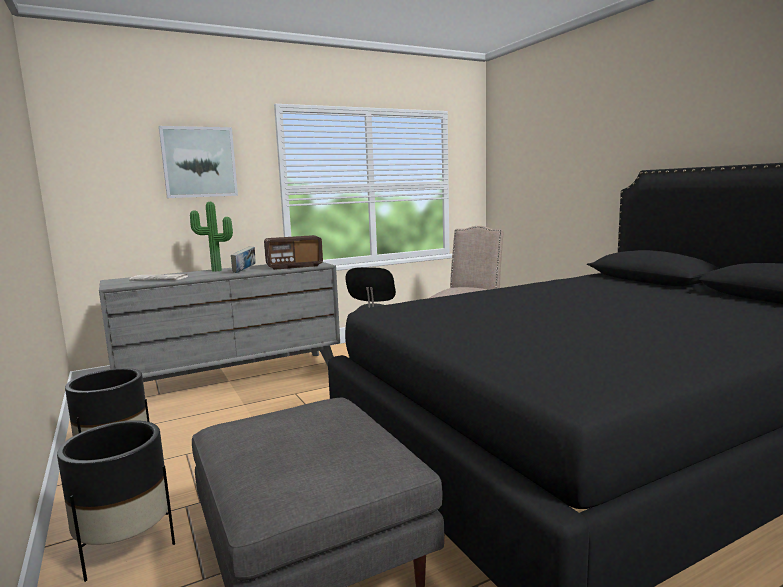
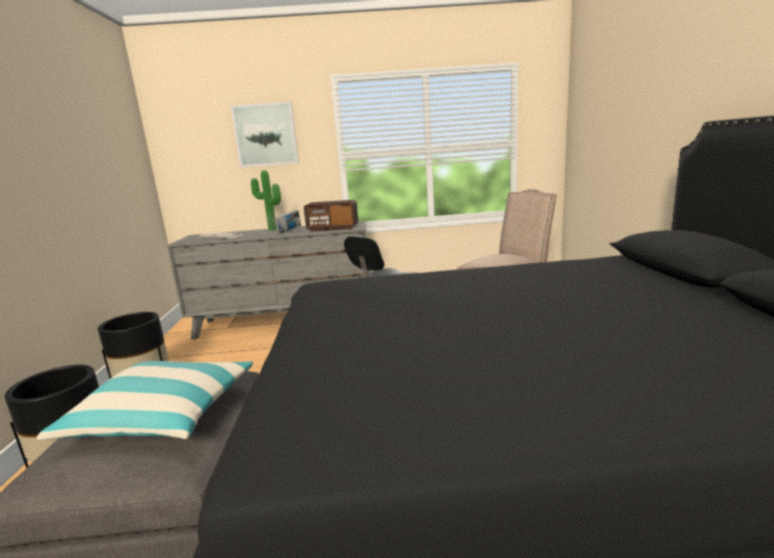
camera: 25 degrees right, 5 degrees up
none -> pillow [37,361,253,440]

